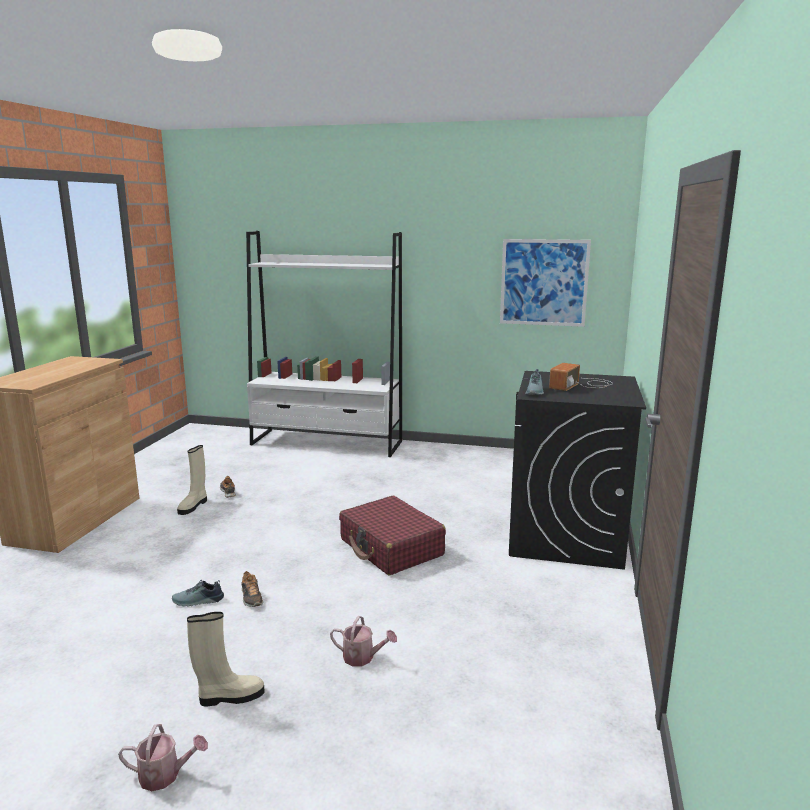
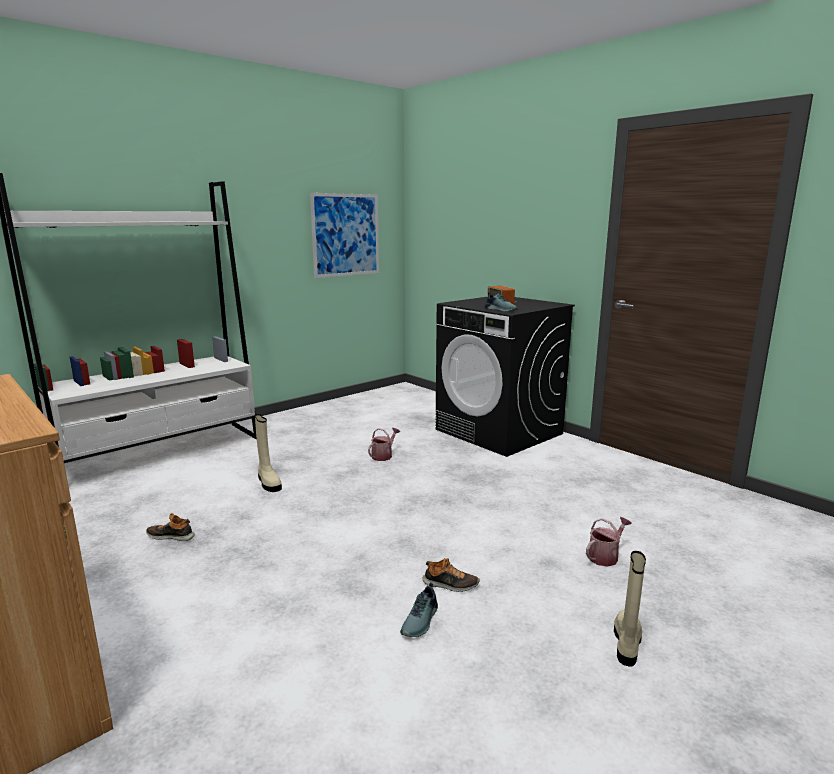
camera: 55 degrees left, 0 degrees up
watering can [118,724,208,791] -> watering can moved to [368,428,400,461]
beige boot [177,445,207,515] -> beige boot moved to [255,414,282,492]
red suitcase [339,496,446,575] -> none

